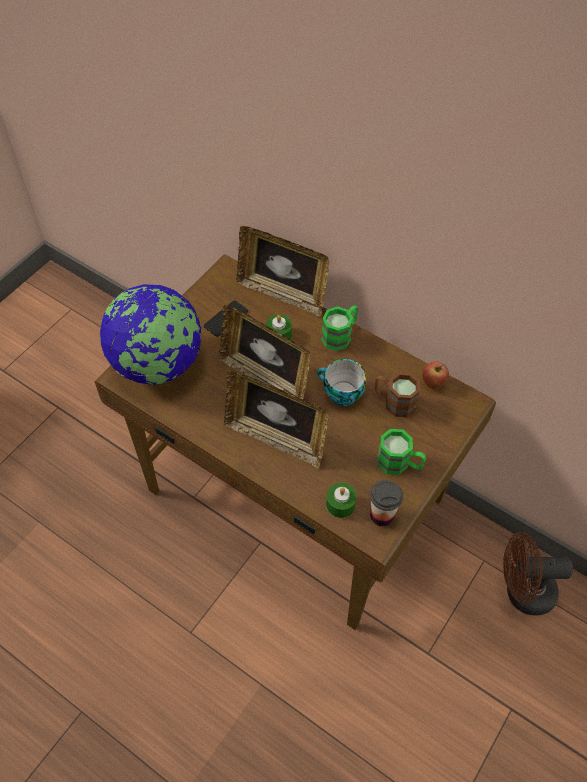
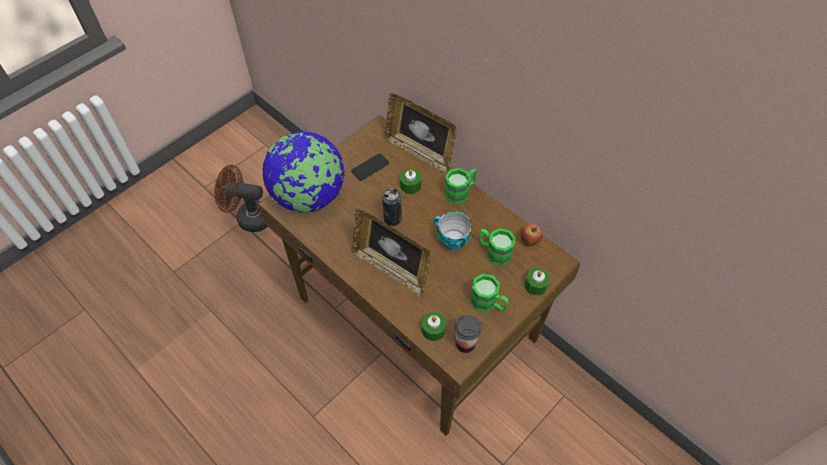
camera: 10 degrees right, 0 degrees up
picture frame [219,305,311,399] -> can [382,188,402,226]
brown mug [375,372,420,417] -> green mug [479,228,515,266]
brown fan [503,532,573,616] -> brown fan moved to [214,165,268,232]
none -> green candle [524,268,550,296]

